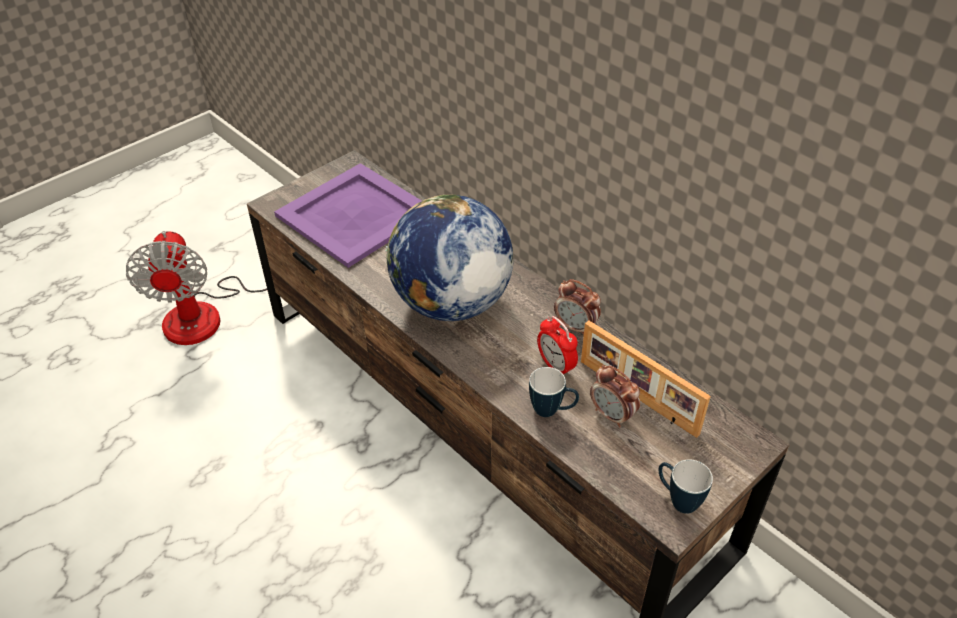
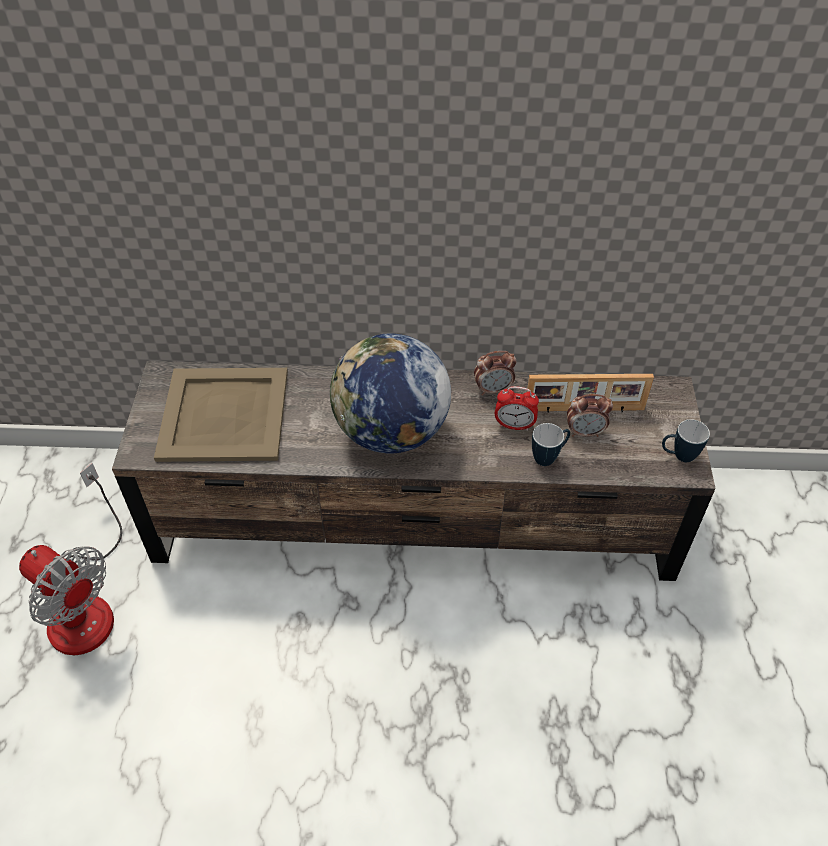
camera: 45 degrees left, 5 degrees up
purple tray [274,163,422,268] -> beige tray [154,368,288,462]

